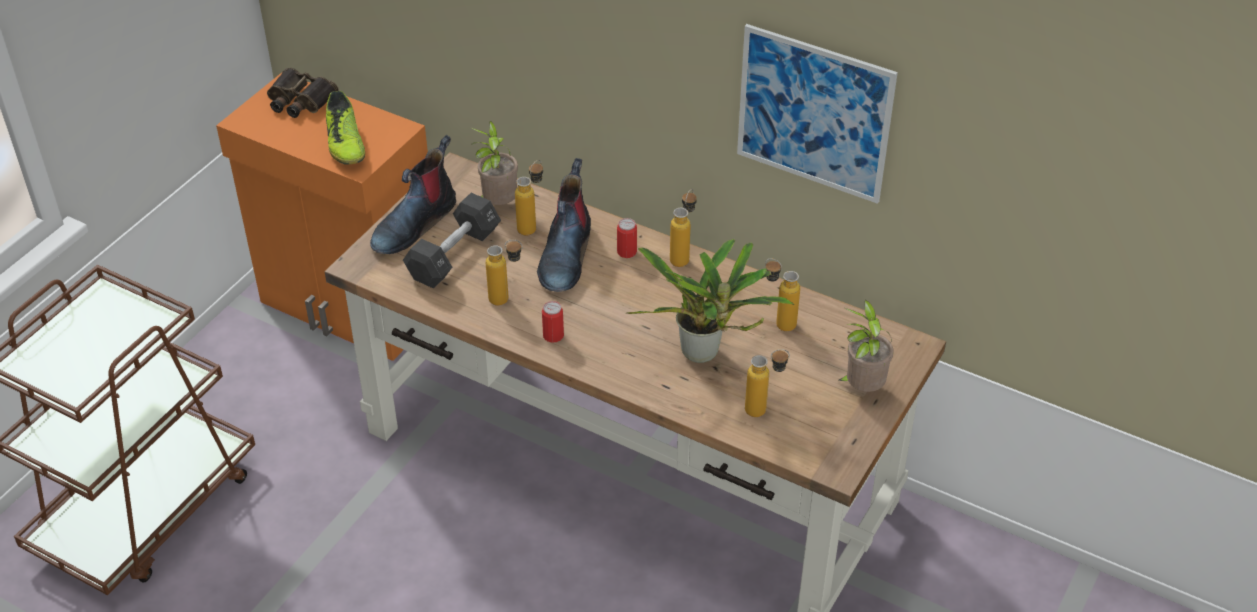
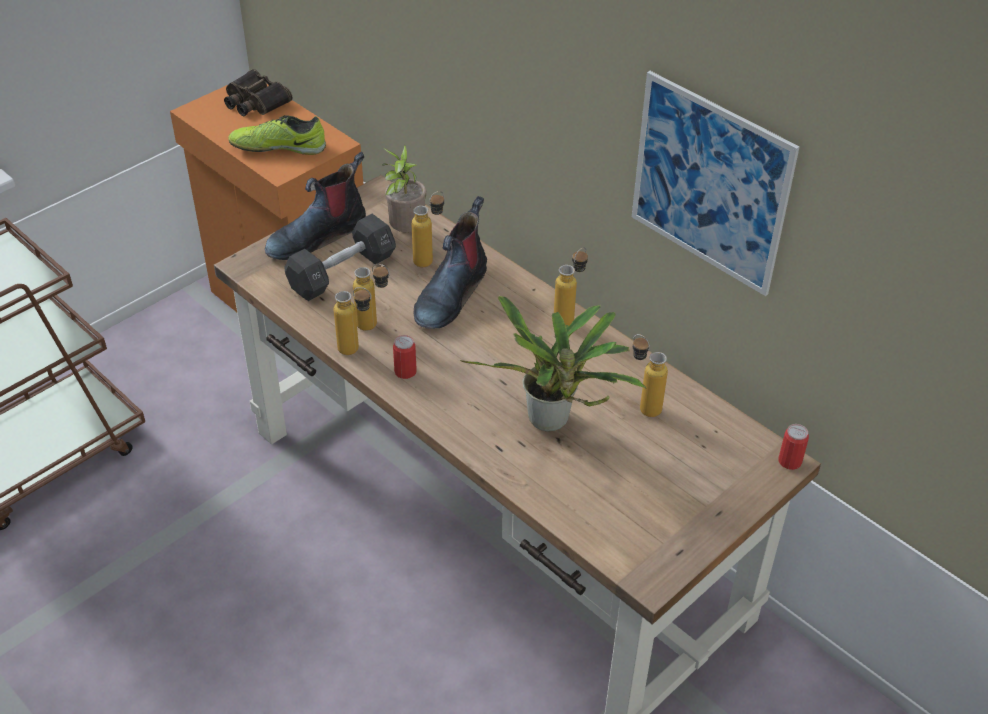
camera: 15 degrees right, 0 degrees up
shoe [326,91,365,165] -> shoe turned 90 degrees clockwise [228,115,326,155]
can [617,218,637,258] -> can moved to [779,424,809,470]
bottle [745,349,790,417] -> bottle moved to [334,287,371,355]
potted plant [839,300,893,392] -> none

